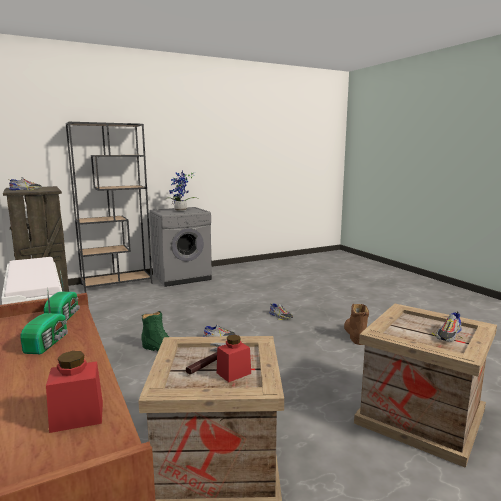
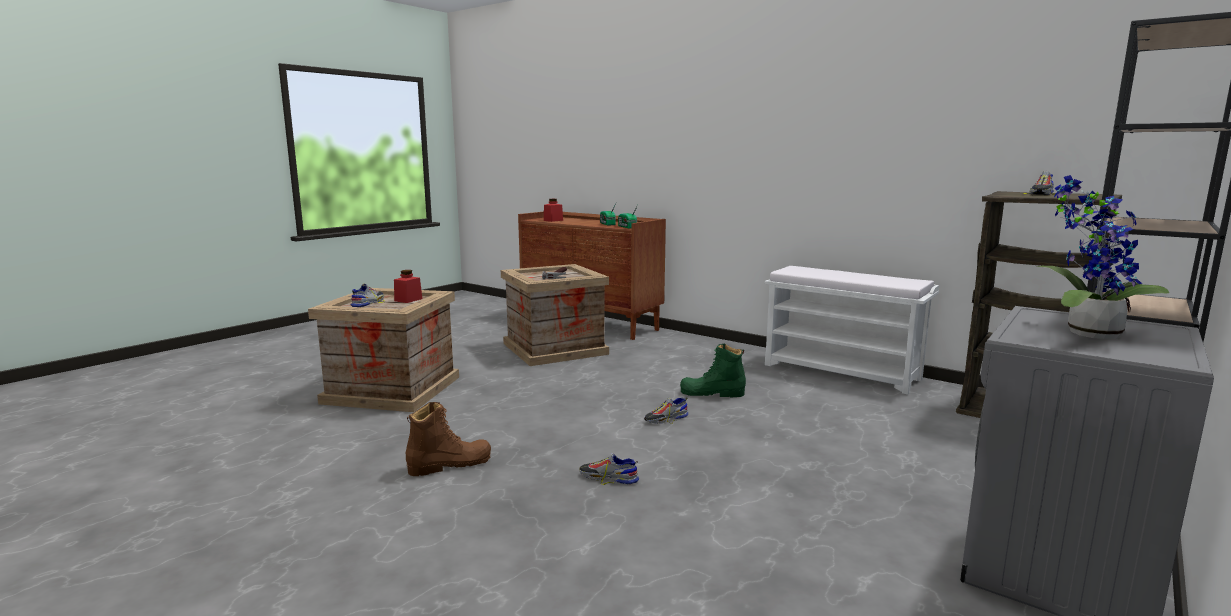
camera: 155 degrees right, 0 degrees up
red jar [217,335,251,382] -> red jar moved to [394,270,422,303]
brown boot [344,304,369,345] -> brown boot turned 90 degrees counterclockwise [406,402,491,476]

